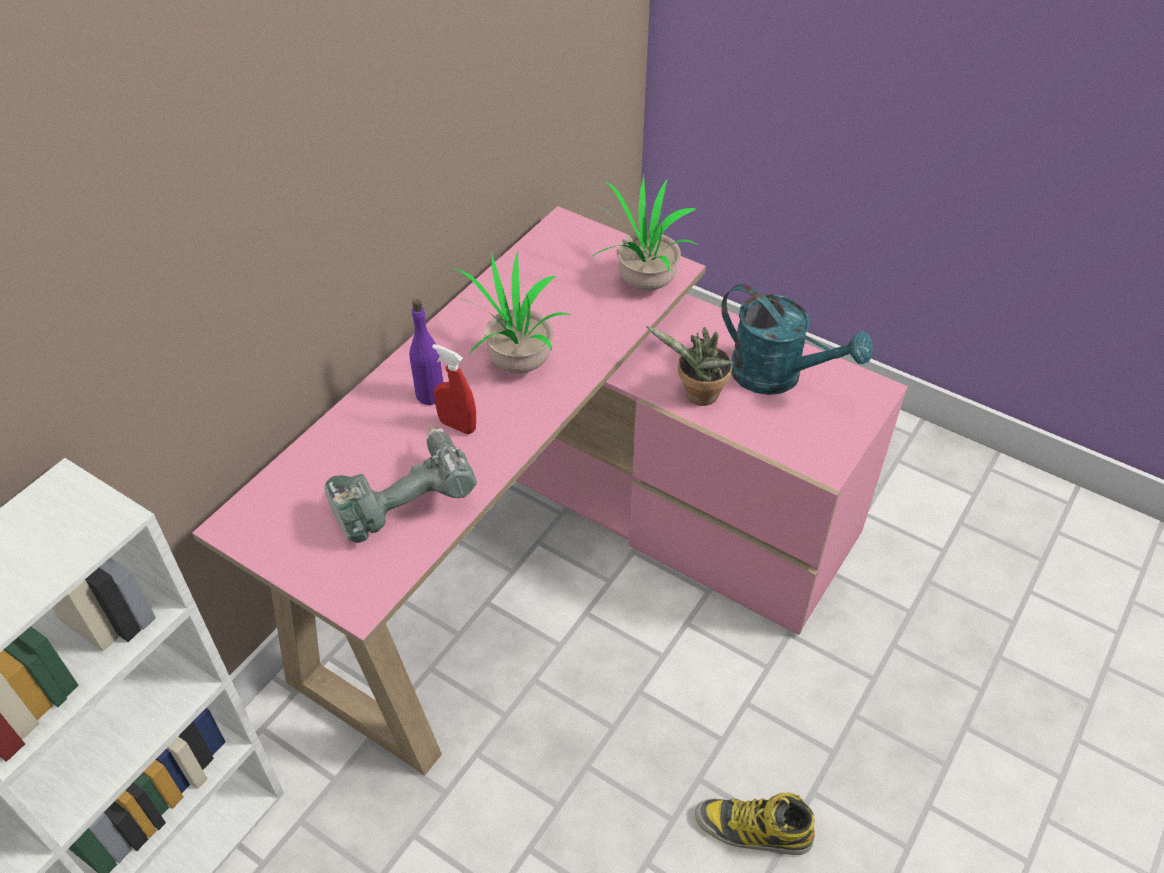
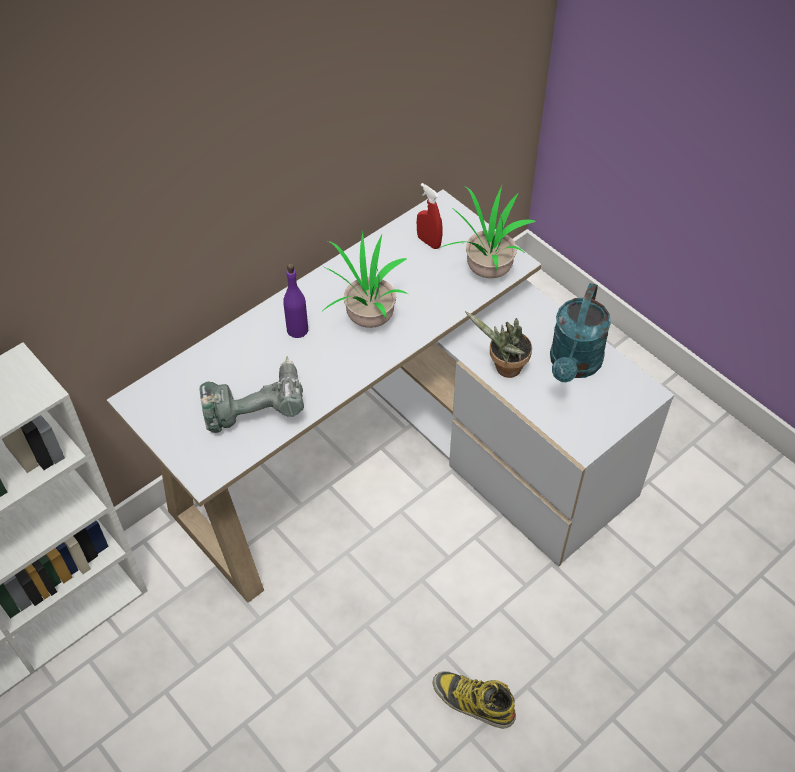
camera: 15 degrees right, 5 degrees up
pink desk [192,206,908,776] -> white desk [107,189,674,603]
red spray bottle [432,344,476,434] -> red spray bottle moved to [417,183,443,249]
turquoise watering can [721,284,873,395] -> turquoise watering can turned 60 degrees clockwise [550,283,611,382]

